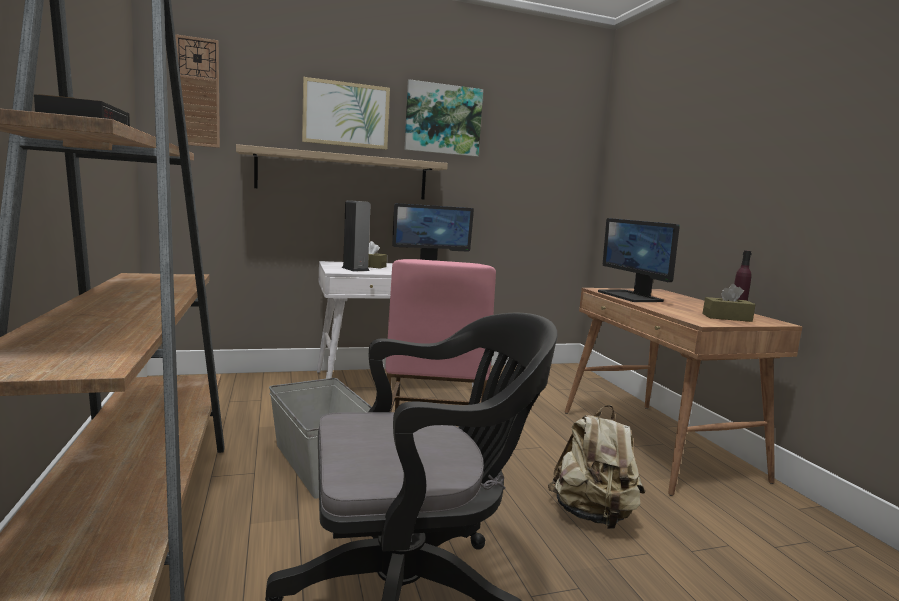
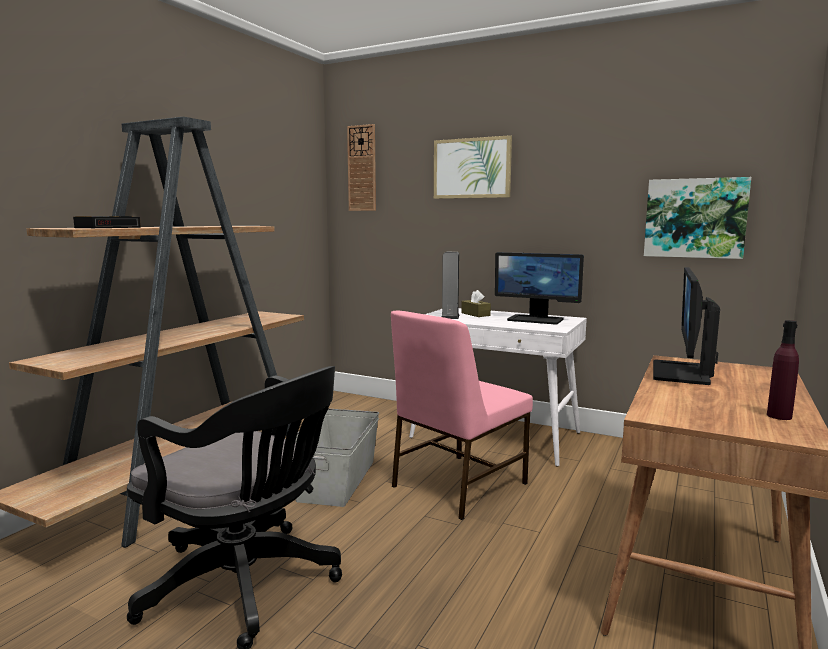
camera: 45 degrees right, 0 degrees up
shelf [236,144,448,199] -> none
picture [404,79,483,157] -> picture moved to [644,177,751,259]
beige backpack [548,405,645,529] -> none
brown tissue box [703,284,756,322] -> none

